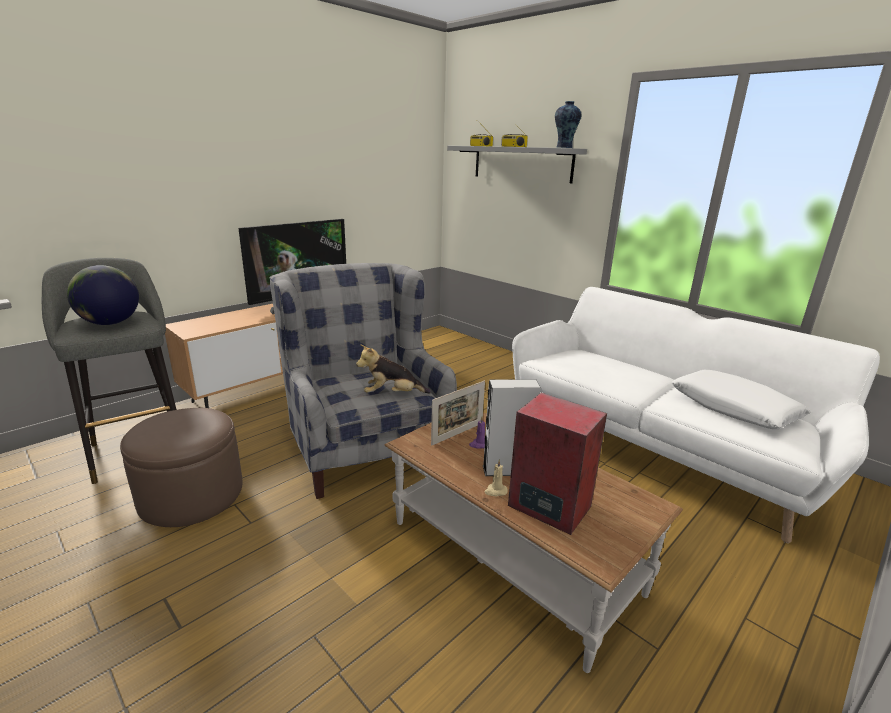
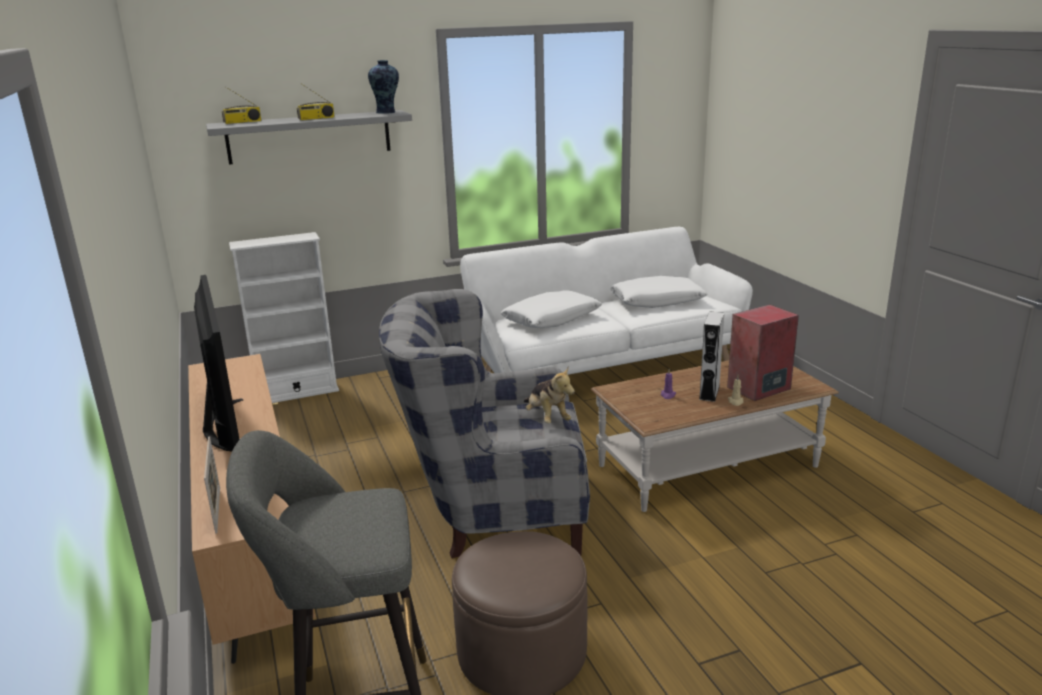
camera: 65 degrees left, 0 degrees up
globe [67,265,139,325] -> none
plush toy [356,344,431,393] -> plush toy turned 45 degrees counterclockwise [524,366,575,424]
picture frame [431,381,485,446] -> picture frame moved to [204,436,220,534]
none -> white bookcase [229,232,339,403]
none -> white pillow [501,290,602,328]

